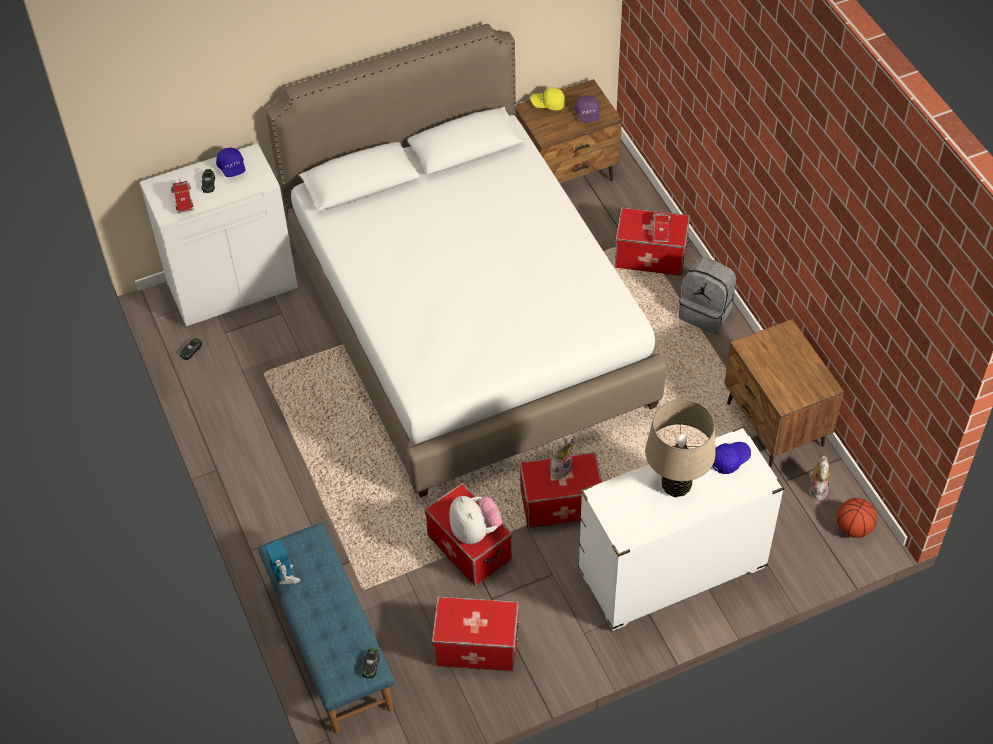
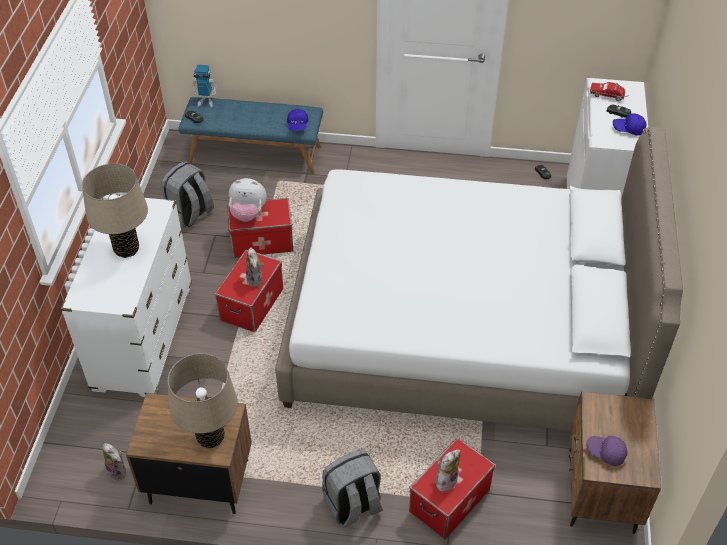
camera: 120 degrees right, 5 degrees down
toy robot [265,540,301,584] -> toy robot moved to [192,65,217,107]
storage box [432,596,519,671] -> grey backpack [161,162,214,228]
yellow cap [531,87,565,110] -> none
toy truck [652,211,670,242] -> plush toy [436,449,460,493]
blue cap [712,442,751,474] -> blue cap moved to [287,109,309,131]
basketball [837,498,877,538] -> none
none -> beige table lamp [168,353,238,449]

